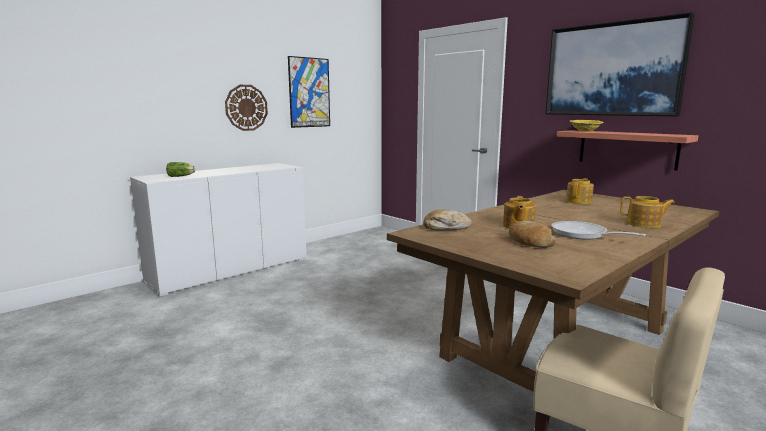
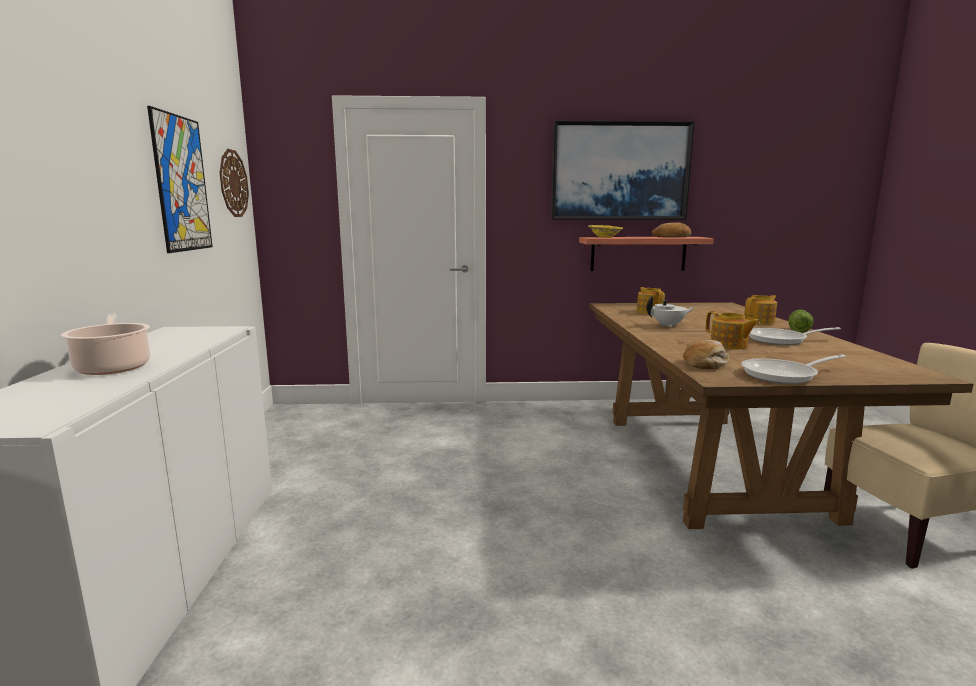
camera: 50 degrees left, 0 degrees up
lettuce [166,162,195,177] -> lettuce moved to [788,310,814,333]
wall clock [225,85,268,131] -> wall clock moved to [220,149,249,217]
bread [509,221,555,248] -> bread moved to [652,222,691,237]
none -> cooking pot [61,313,150,375]
none -> white teapot [646,296,694,328]
none -> frying pan [741,354,846,384]

